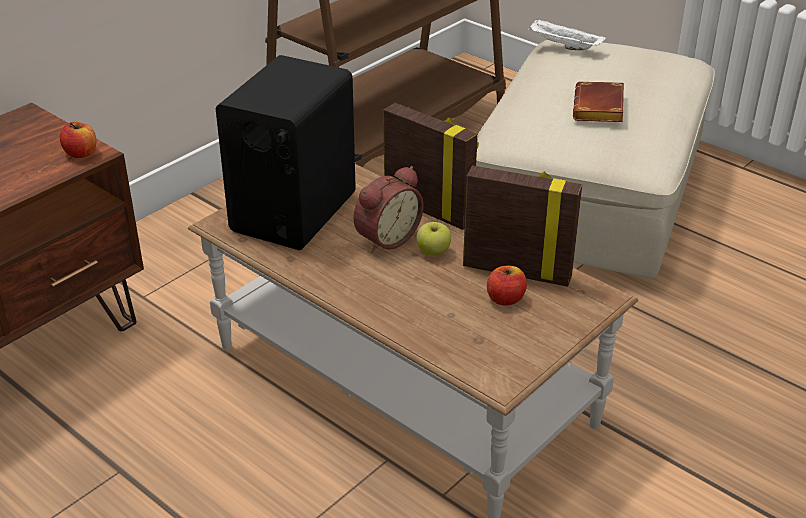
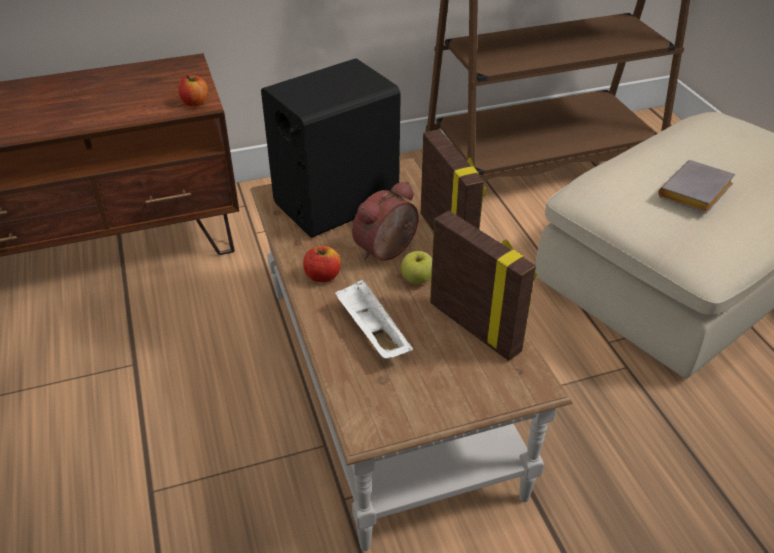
camera: 30 degrees right, 5 degrees up
alarm clock [353,166,423,253] -> alarm clock turned 150 degrees clockwise [352,181,419,261]
apple [487,265,527,306] -> apple moved to [303,246,341,282]
white tray [528,19,606,50] -> white tray moved to [335,279,413,359]
brown book [573,81,624,122] -> grey book [659,160,735,213]

